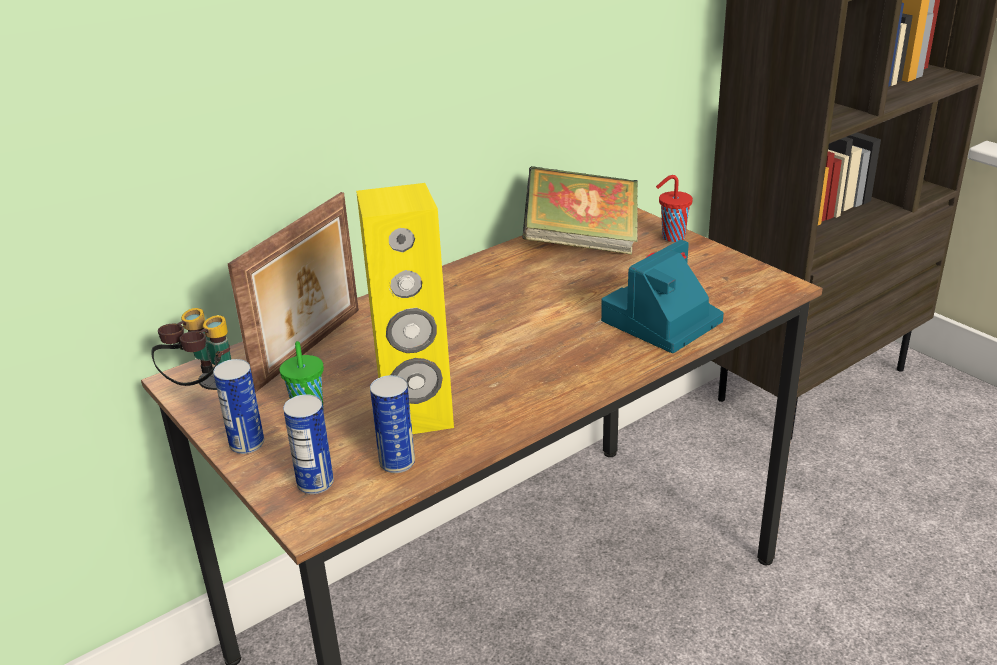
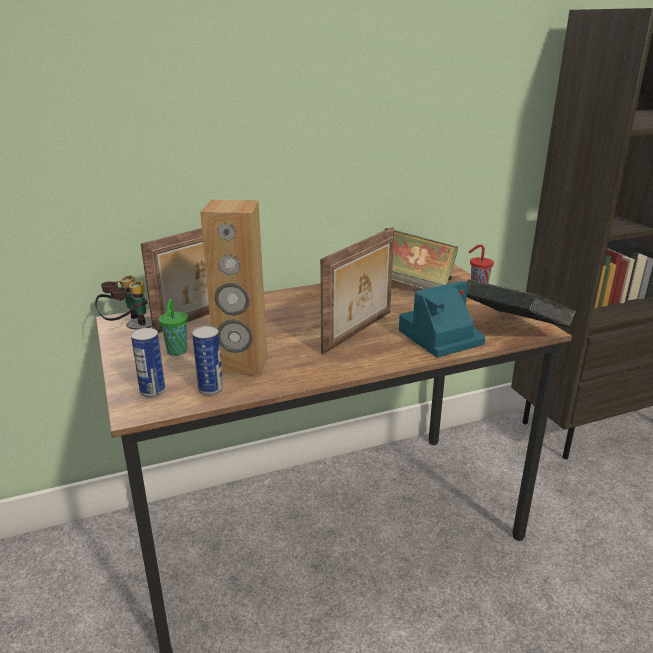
camera: 15 degrees right, 5 degrees down
can [213,359,264,454] -> none
yellow speaker [356,183,454,434] -> brown speaker [200,200,268,376]
none -> picture frame [320,227,394,354]
none -> book [466,279,576,328]

